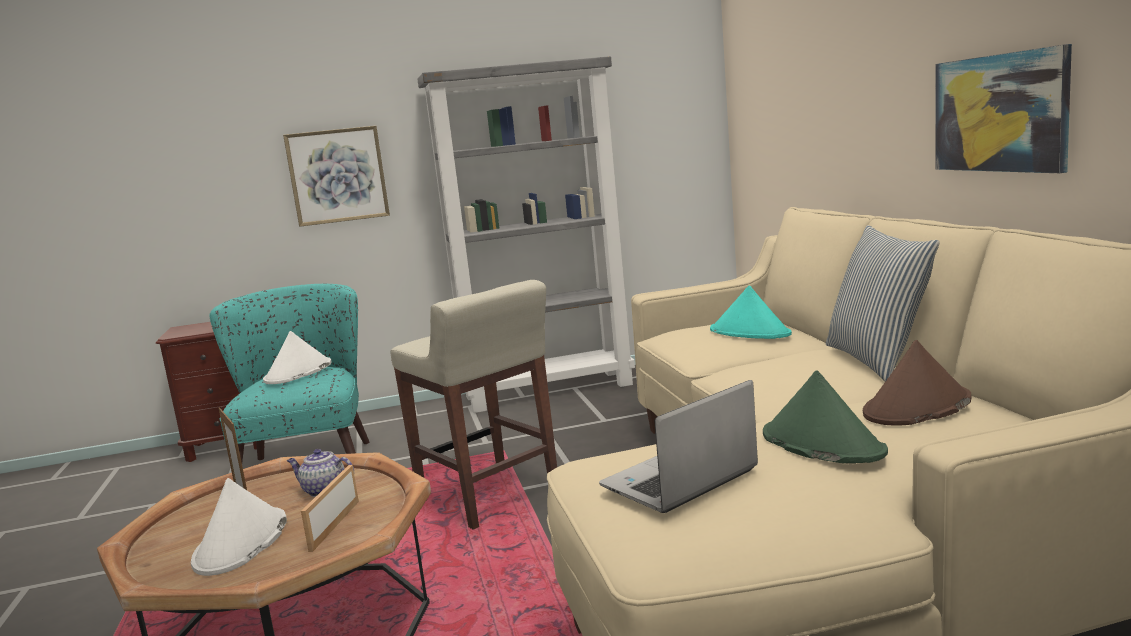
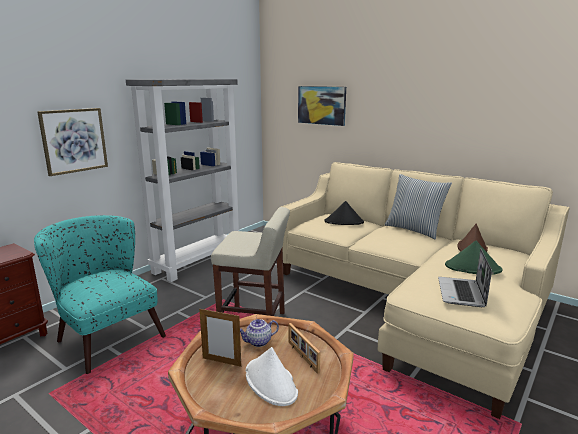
camera: 40 degrees left, 5 degrees up
white hat [263,331,332,384] -> none
turquoise hat [710,286,792,339] -> black hat [324,201,364,225]
picture [935,44,1072,173] -> picture moved to [298,86,346,126]

